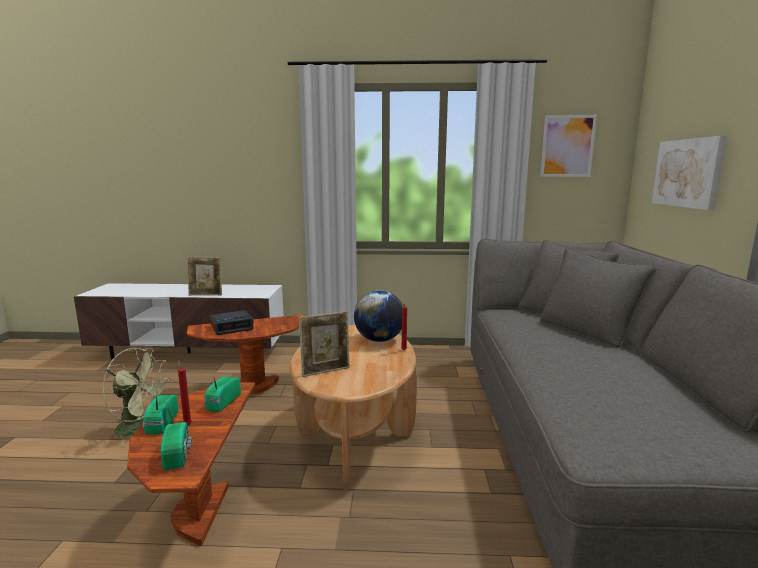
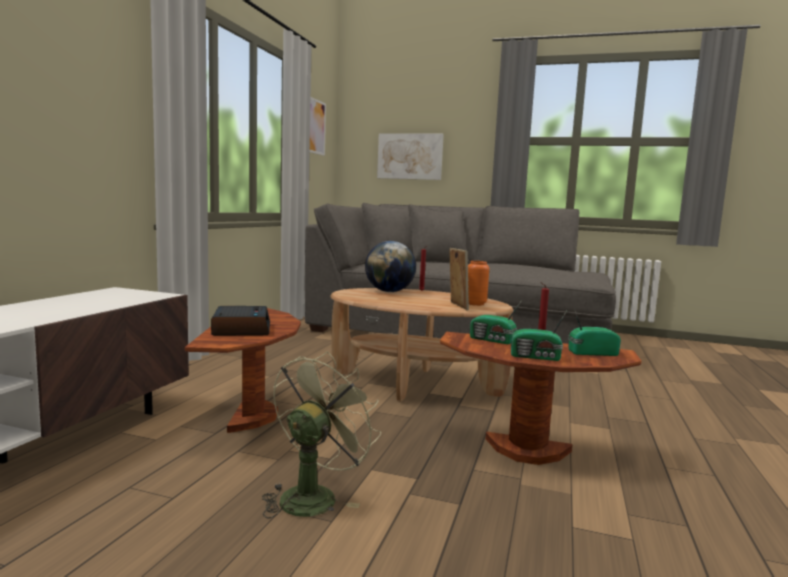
camera: 75 degrees left, 5 degrees down
picture frame [187,257,222,295] -> none
none -> orange vase [468,261,489,306]

